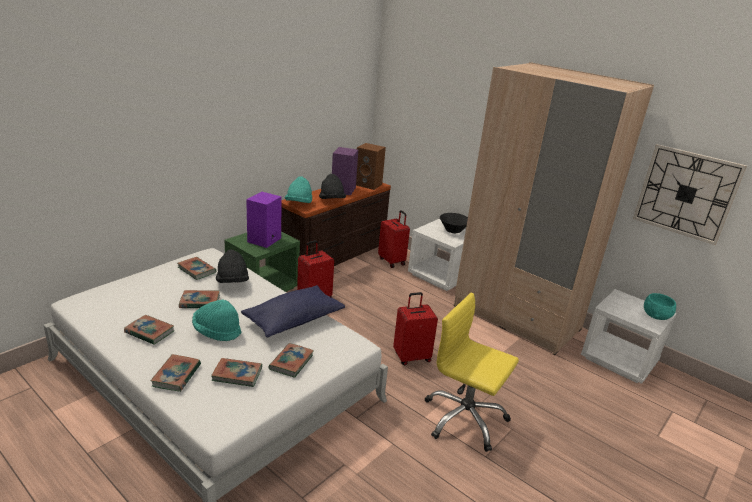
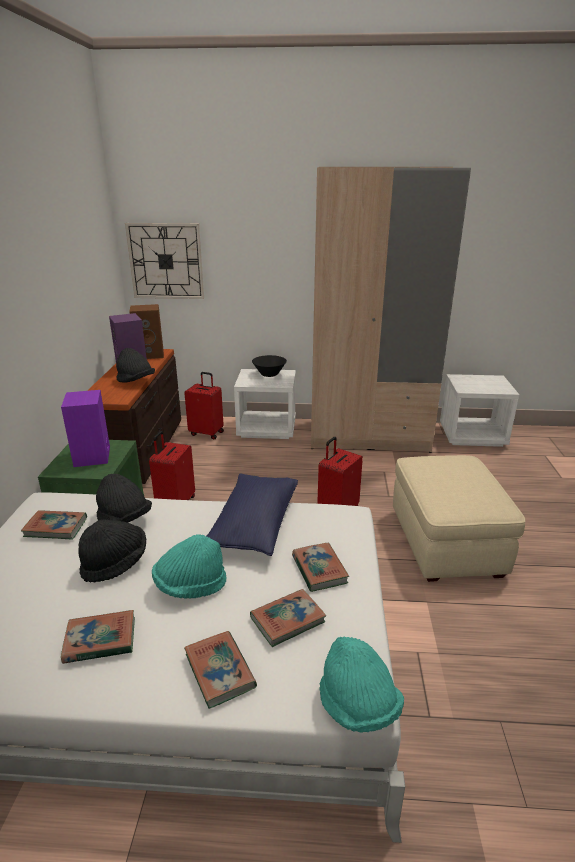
camera: 35 degrees left, 0 degrees up
book [179,290,220,308] -> black hat [78,519,146,583]
turquoise hat [285,176,312,203] -> turquoise hat moved to [320,636,404,733]
yellow office chair [425,292,519,452] -> beige ottoman [393,455,526,582]
wall clock [633,144,747,245] -> wall clock moved to [125,223,204,299]
turquoise bowl [644,293,676,320] -> none

